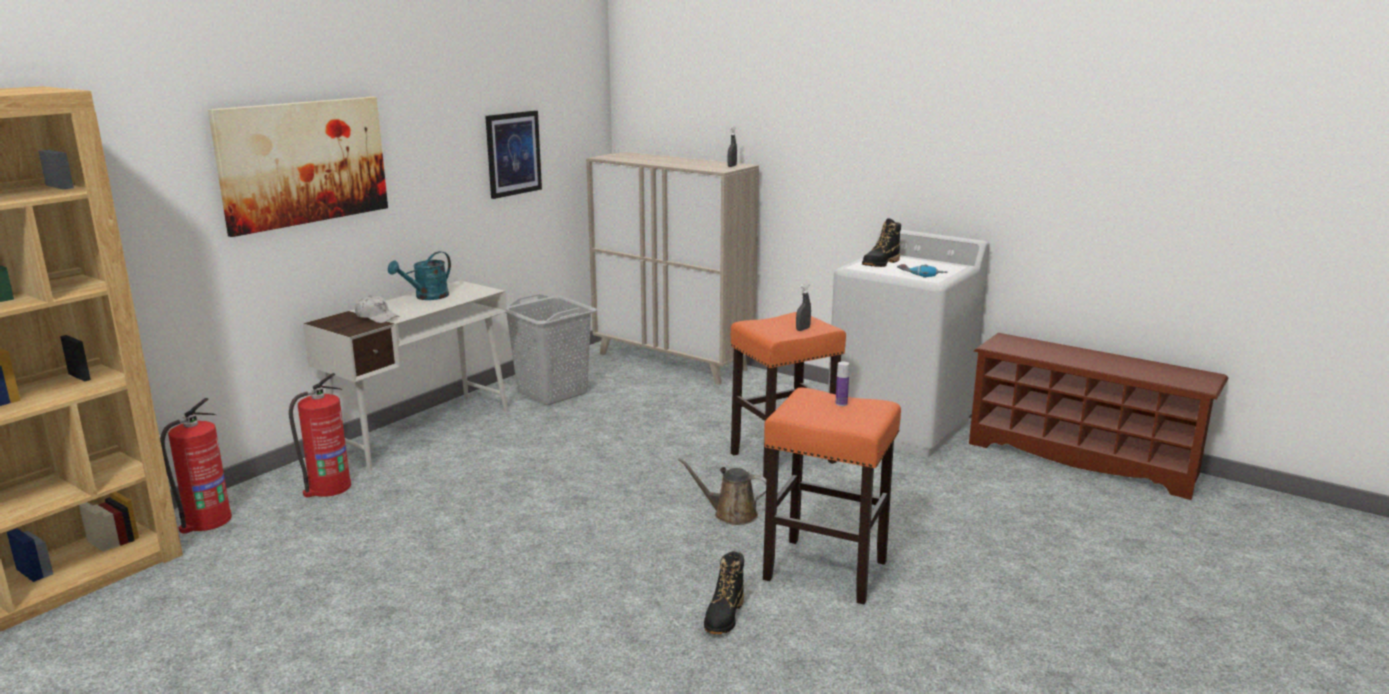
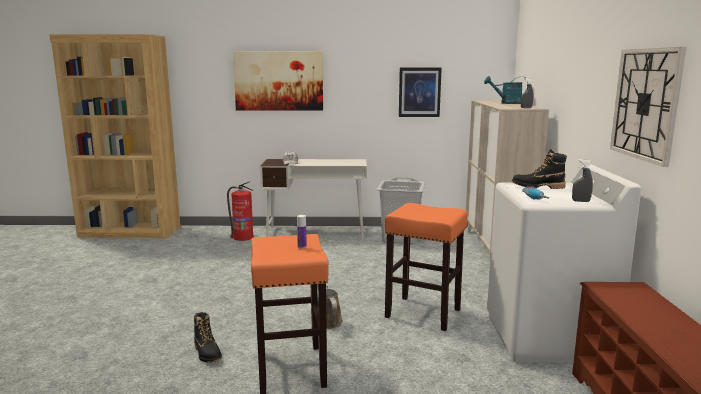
camera: 55 degrees right, 5 degrees down
fire extinguisher [160,398,232,534] -> none
turquoise watering can [388,251,451,300] -> turquoise watering can moved to [484,76,527,104]
black boot [704,551,744,634] -> black boot turned 105 degrees counterclockwise [194,312,222,363]
grey spray bottle [796,283,811,331] -> grey spray bottle moved to [572,159,593,202]
none -> wall clock [610,47,686,167]

